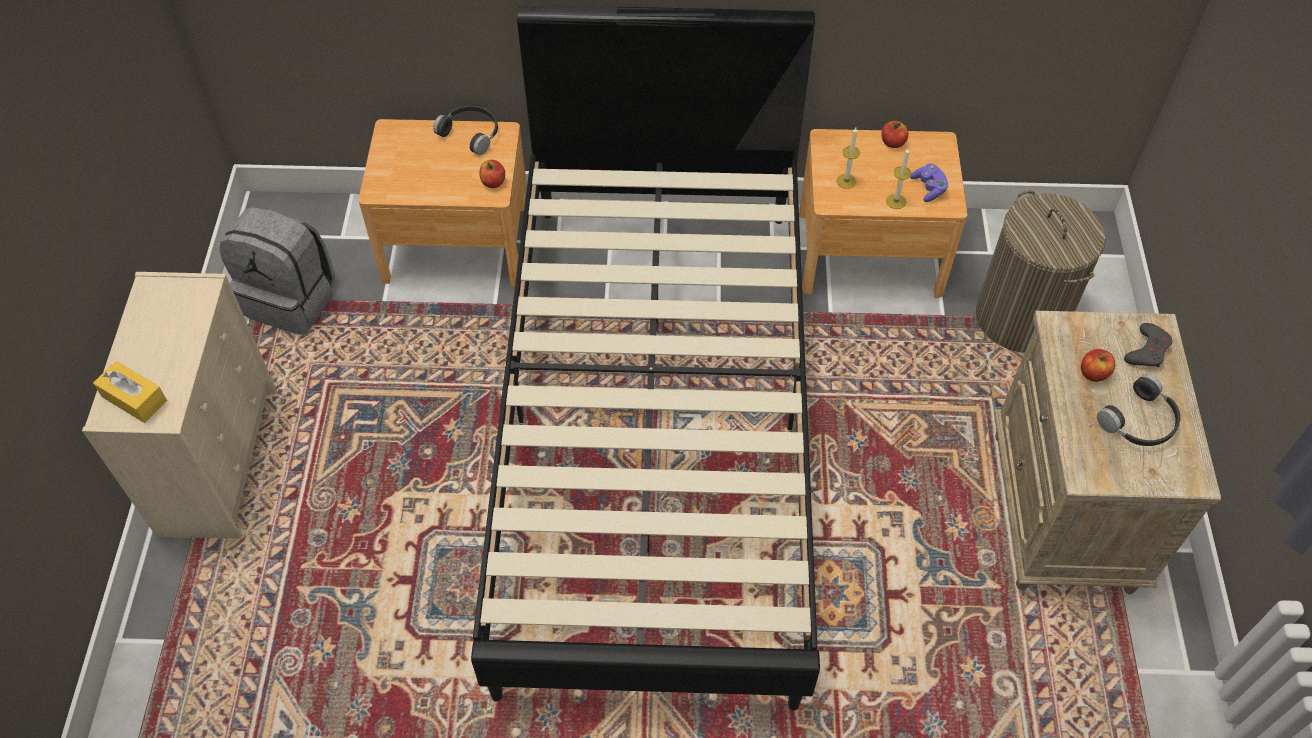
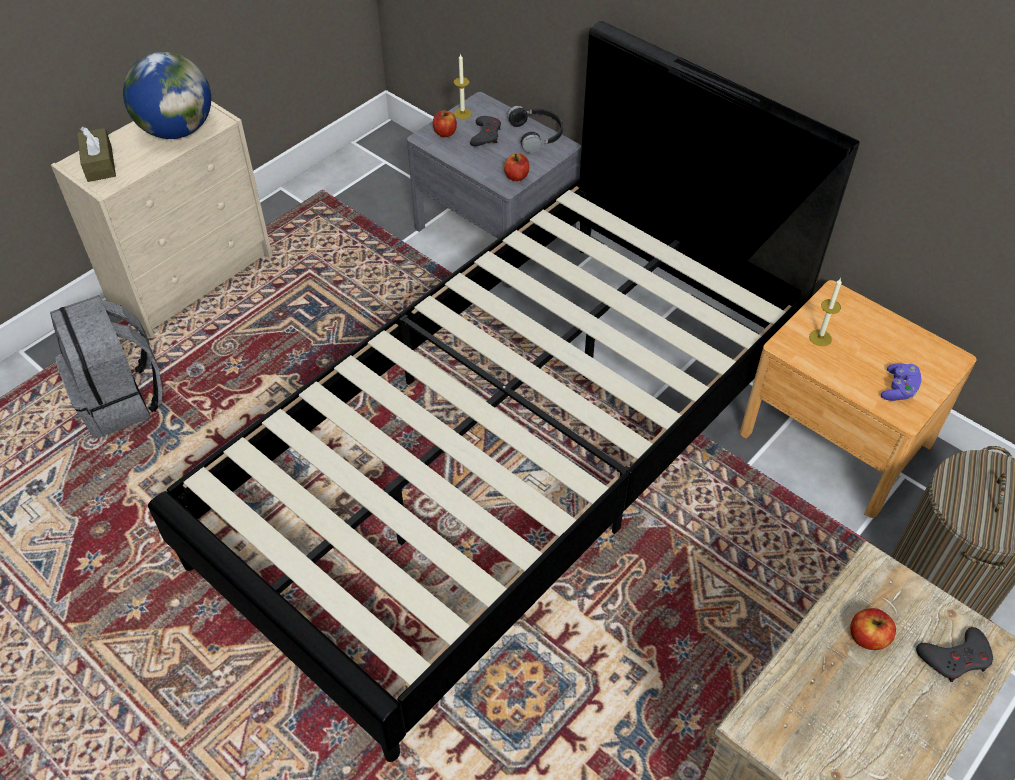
camera: 40 degrees right, 5 degrees down
yellow tissue box [93,361,167,423] -> brown tissue box [77,127,116,182]
grey backpack [219,207,335,335] -> grey backpack moved to [50,295,162,438]
brown nightstand [358,119,527,287] -> grey nightstand [407,92,581,288]
apple [881,121,908,148] -> apple moved to [433,110,457,137]
candle [886,147,912,209] -> candle moved to [454,53,472,119]
black headphones [1097,374,1180,446] -> none
none -> globe [123,52,211,139]
none -> grey game controller [470,116,501,146]

